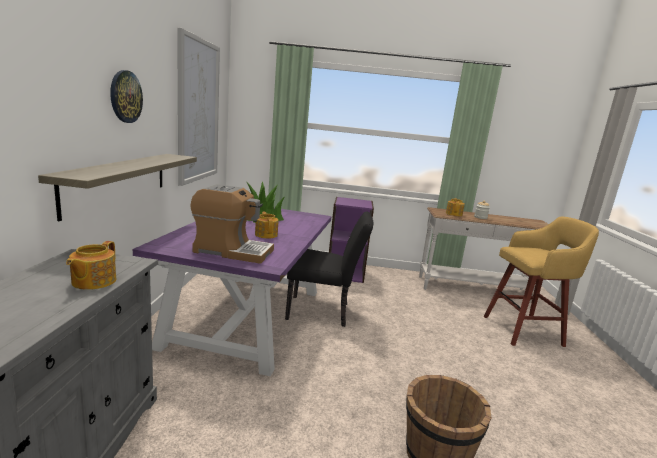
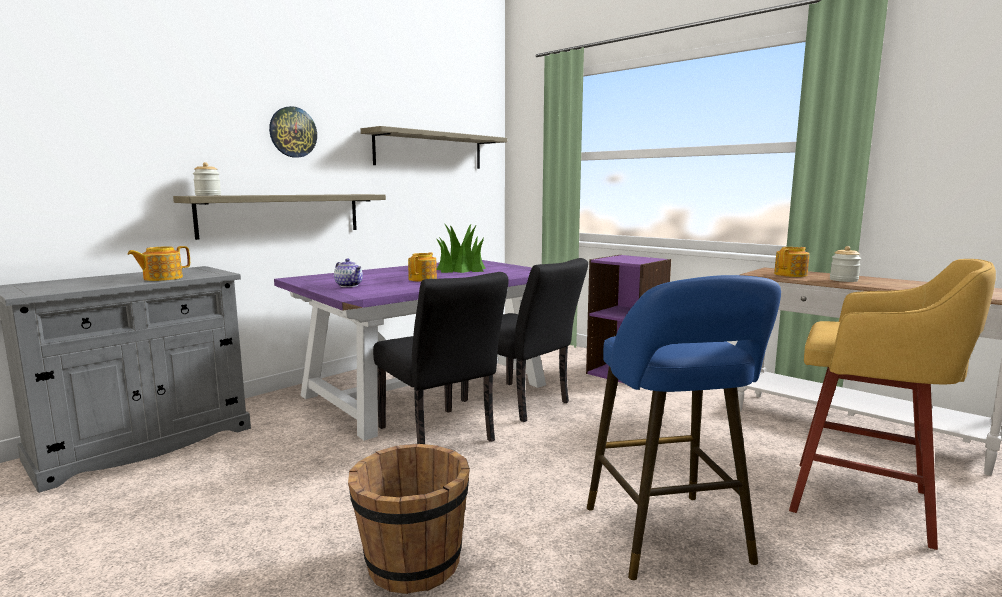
camera: 40 degrees right, 5 degrees down
picture [177,27,220,186] -> shelf [361,126,507,169]
coffee machine [190,184,274,264] -> teapot [334,258,363,287]
none -> jar [193,162,221,196]
none -> black chair [373,272,508,444]
none -> blue stool [587,275,781,580]

